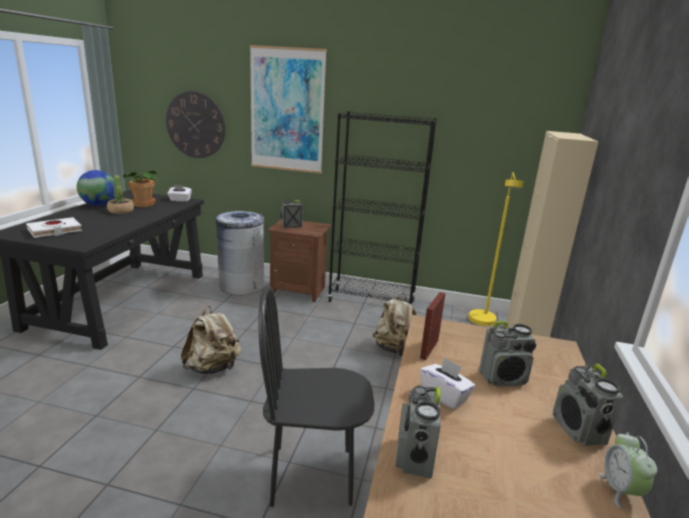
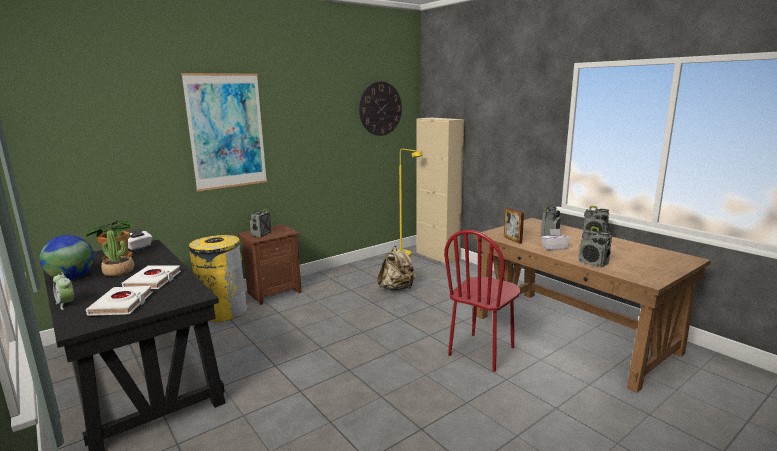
camera: 50 degrees left, 5 degrees down
wall clock [166,91,225,158] -> wall clock moved to [359,82,402,136]
beige backpack [181,306,242,374] -> none
grey trash can [216,211,265,295] -> yellow trash can [189,235,248,322]
black chair [259,285,374,507] -> red chair [444,230,520,372]
black bookcase [328,111,437,304] -> none
alarm clock [599,433,657,508] -> alarm clock moved to [53,272,74,310]
none -> white book [122,266,181,289]

